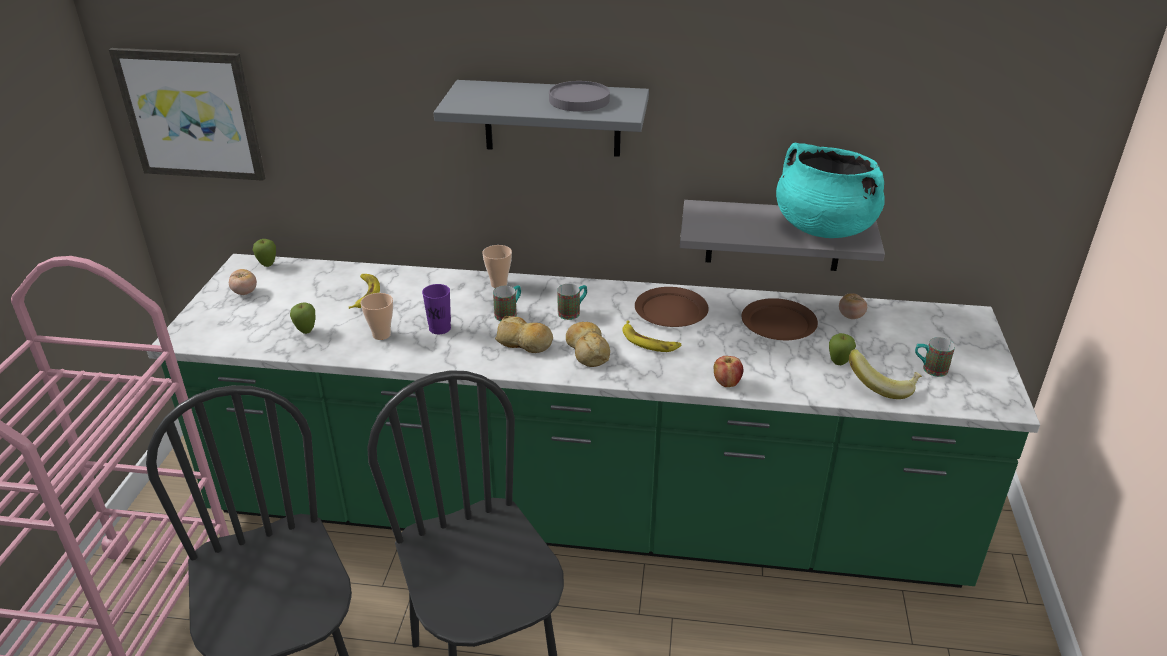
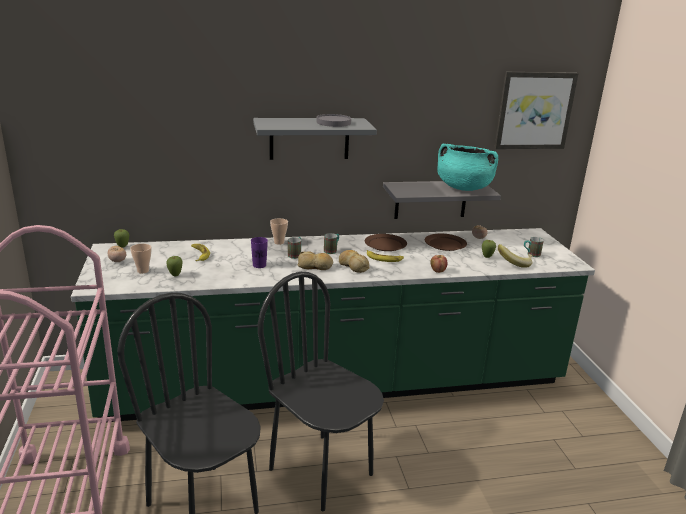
camera: 20 degrees left, 10 degrees down
picture [109,48,265,181] -> picture moved to [494,72,579,149]
cup [360,293,393,340] -> cup moved to [130,244,151,273]

